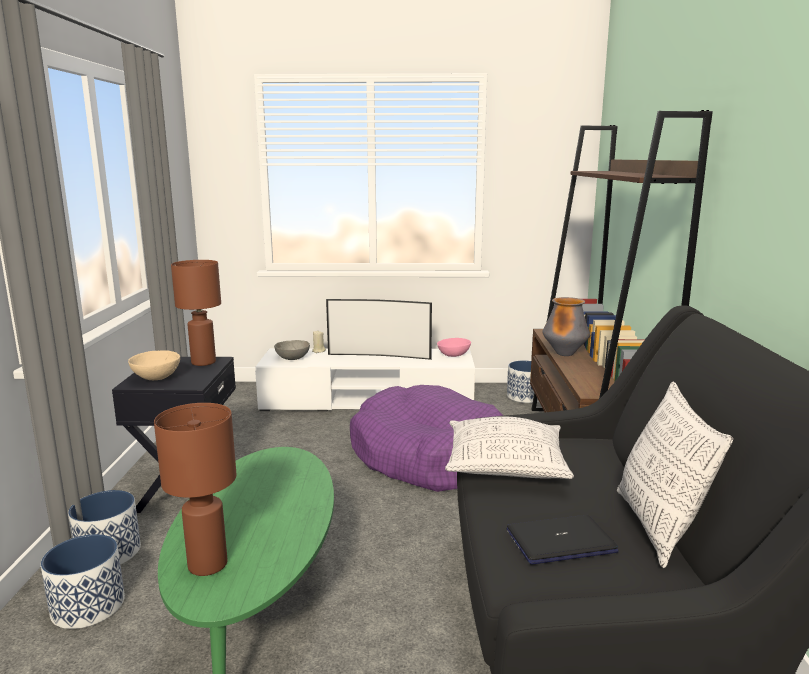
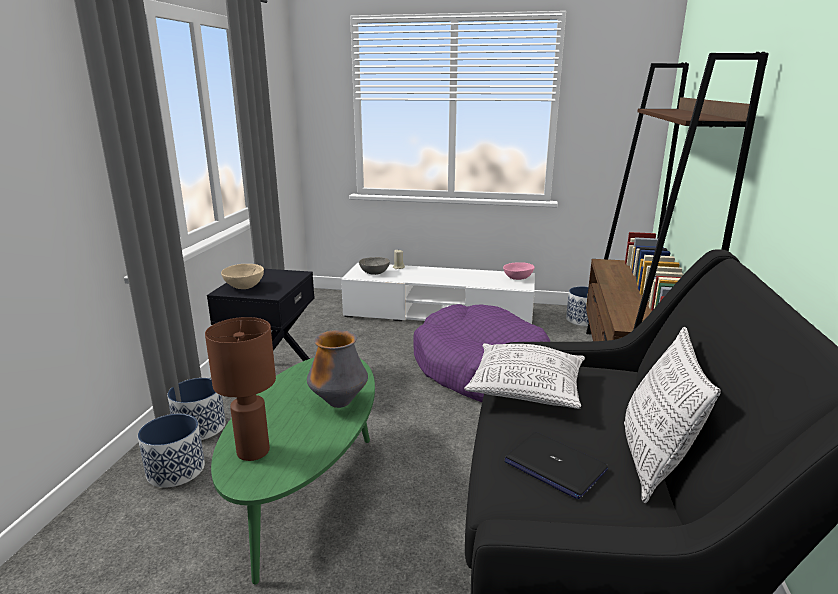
camera: 10 degrees right, 5 degrees up
brown table lamp [171,260,221,366] -> none
television [326,299,432,360] -> none
laptop [506,515,619,565] -> laptop turned 135 degrees counterclockwise [505,432,608,499]
vase [542,297,590,356] -> vase moved to [307,330,368,408]

